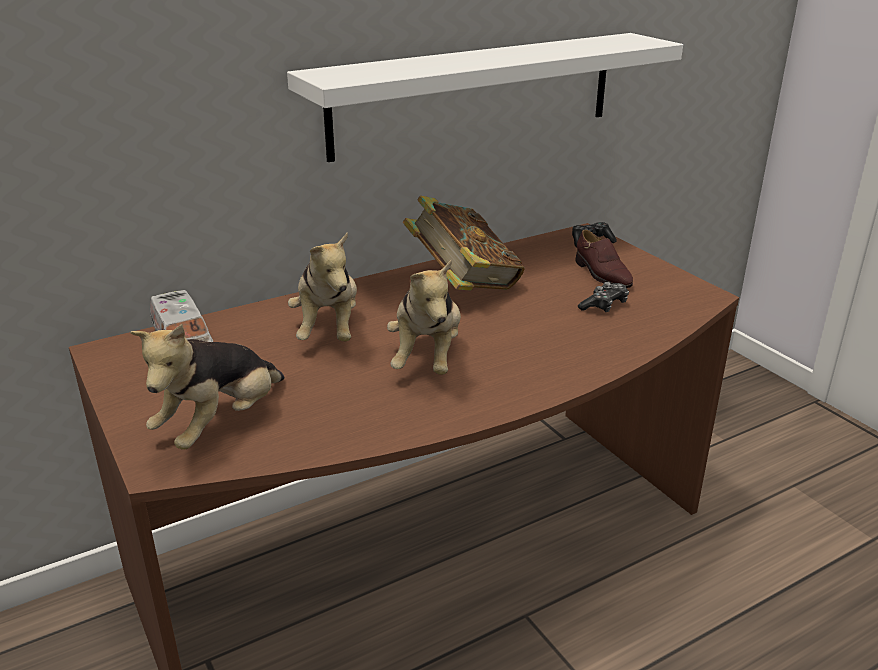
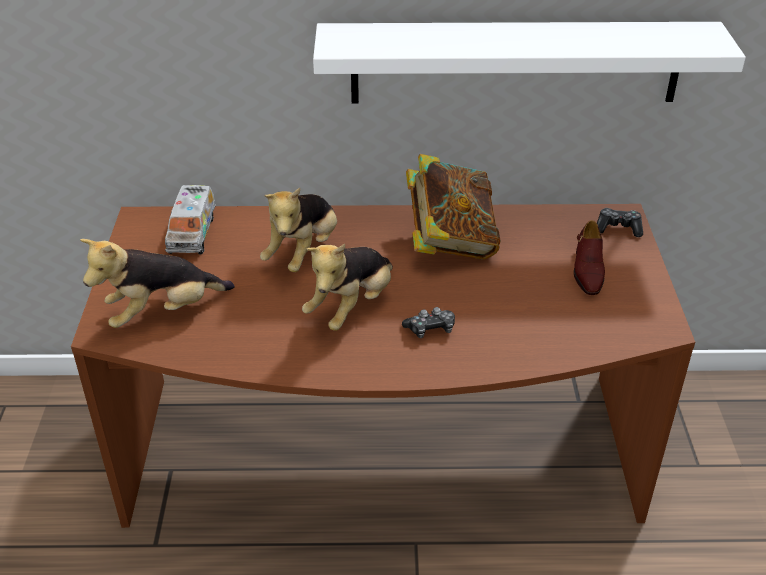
camera: 30 degrees right, 10 degrees up
game controller [578,282,629,312] -> game controller moved to [402,307,455,338]

